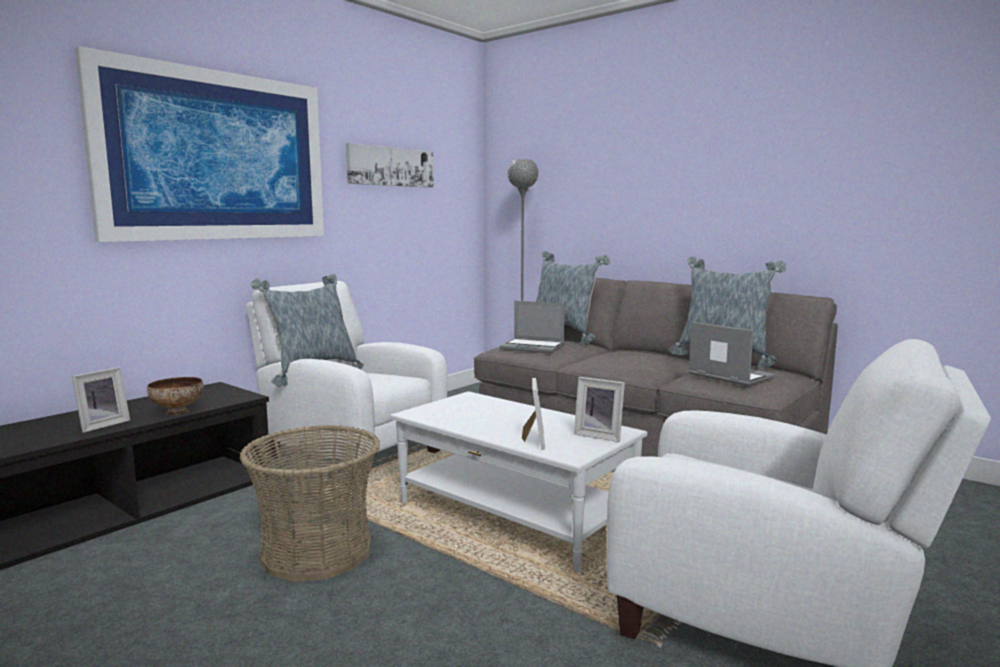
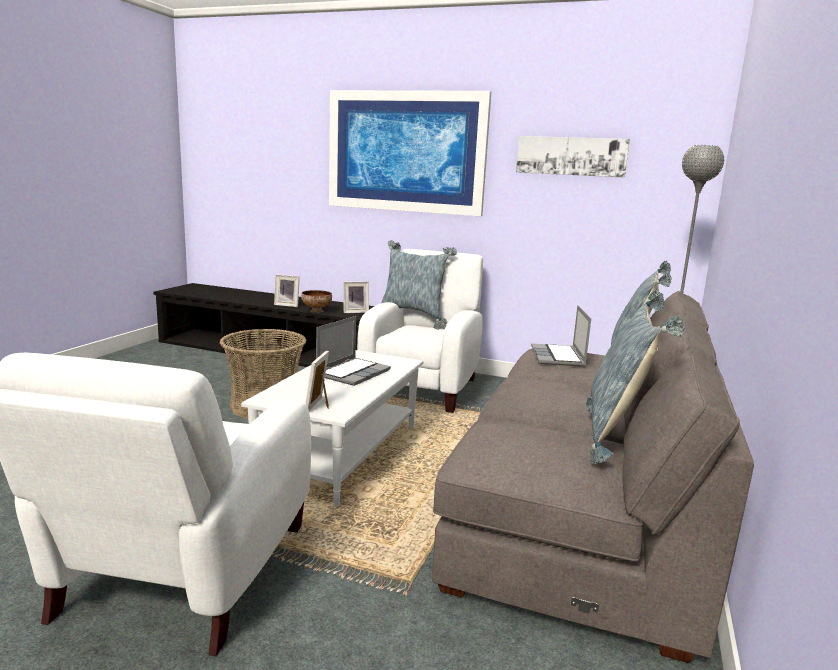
camera: 70 degrees right, 5 degrees up
picture frame [522,378,545,450] -> picture frame moved to [343,281,369,313]
laptop [688,322,776,386] -> laptop moved to [316,316,391,386]

